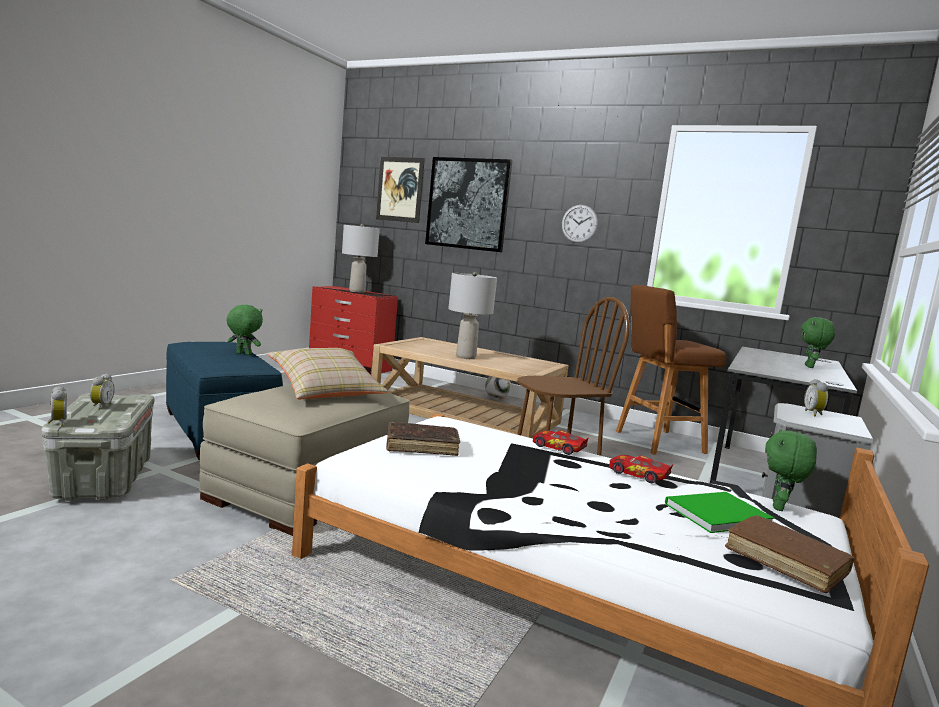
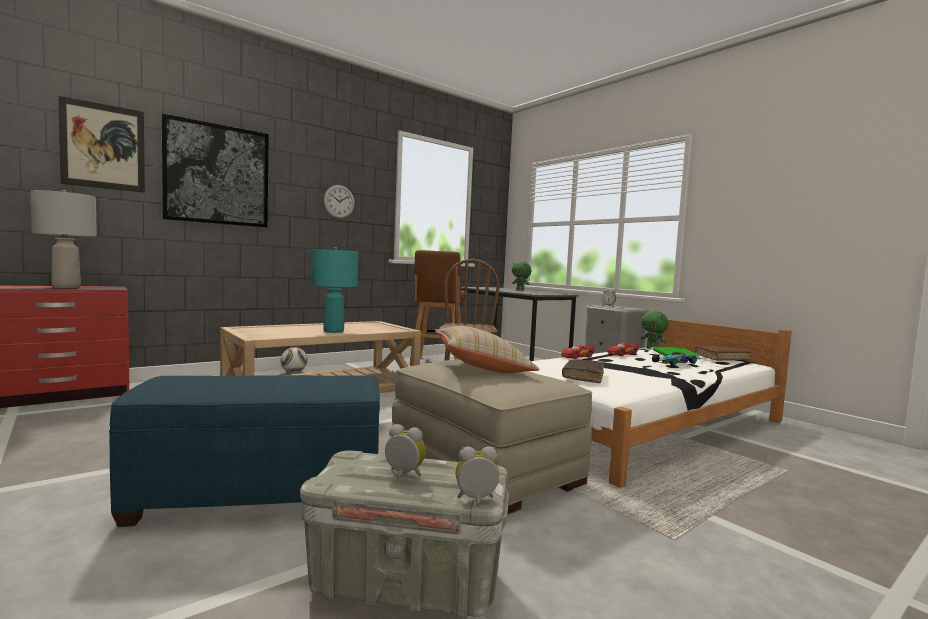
camera: 65 degrees left, 5 degrees down
green plush toy [227,305,263,355] -> none
grey table lamp [448,272,497,359] -> turquoise table lamp [312,247,358,333]
none -> toy car [652,352,697,366]

